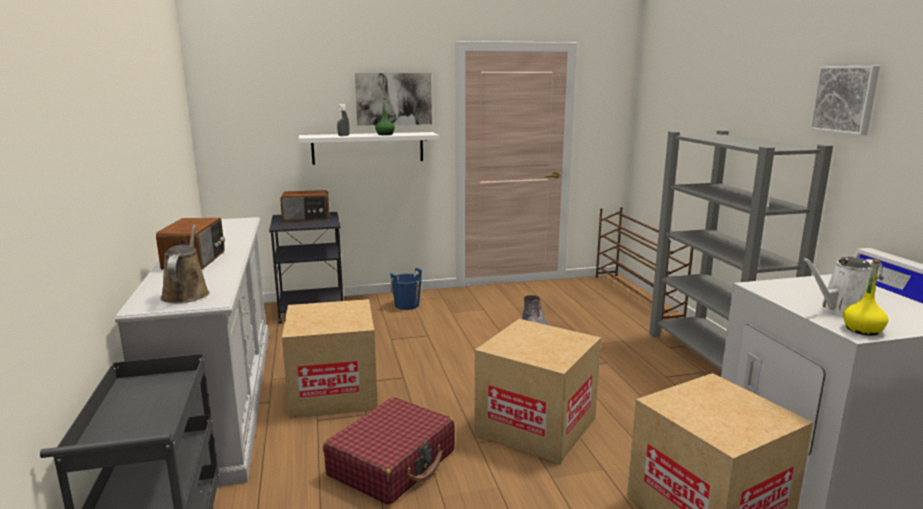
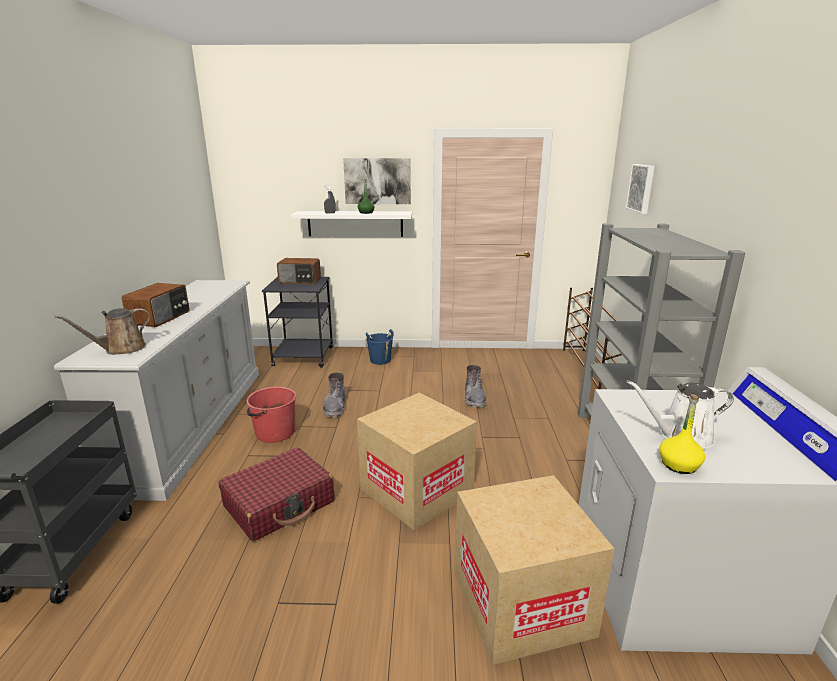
camera: 15 degrees right, 5 degrees up
brown watering can [161,225,210,303] -> brown watering can turned 135 degrees counterclockwise [55,308,150,355]
cardboard box [282,299,378,419] -> red bucket [246,386,296,443]
picture [810,66,880,136] -> picture moved to [625,164,655,214]
none -> grey boot [323,372,345,418]

